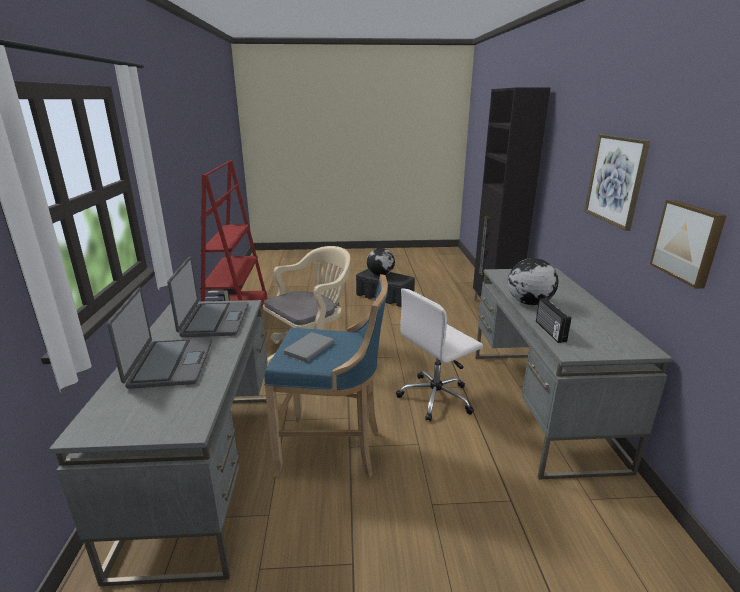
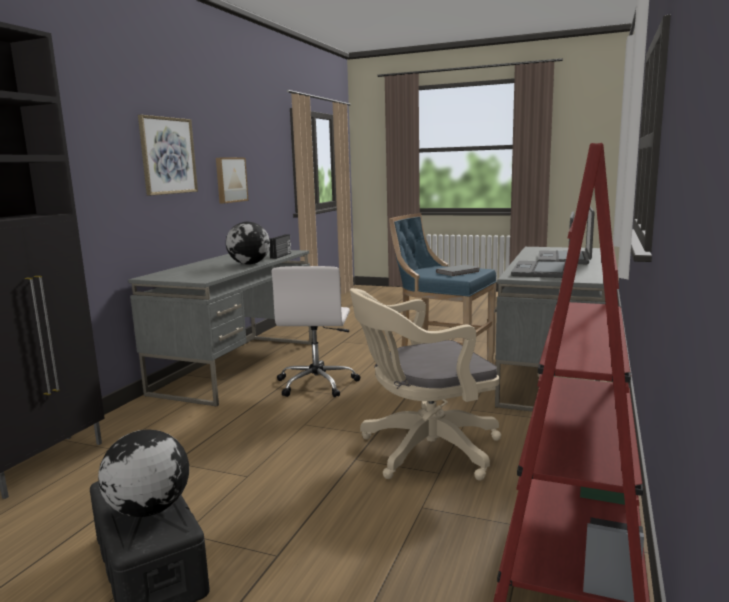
camera: 155 degrees left, 10 degrees down
white office chair [396,288,483,422] -> white office chair turned 105 degrees clockwise [272,266,360,397]

